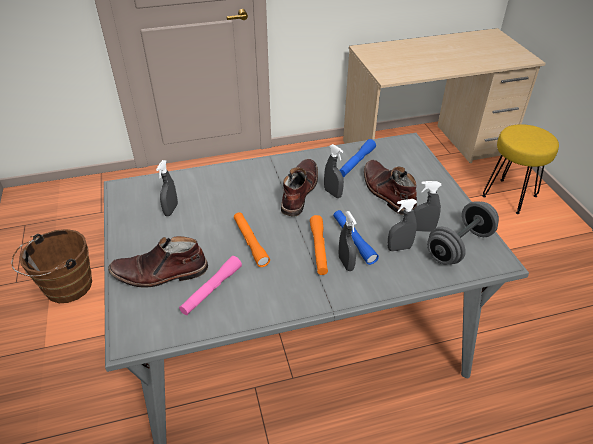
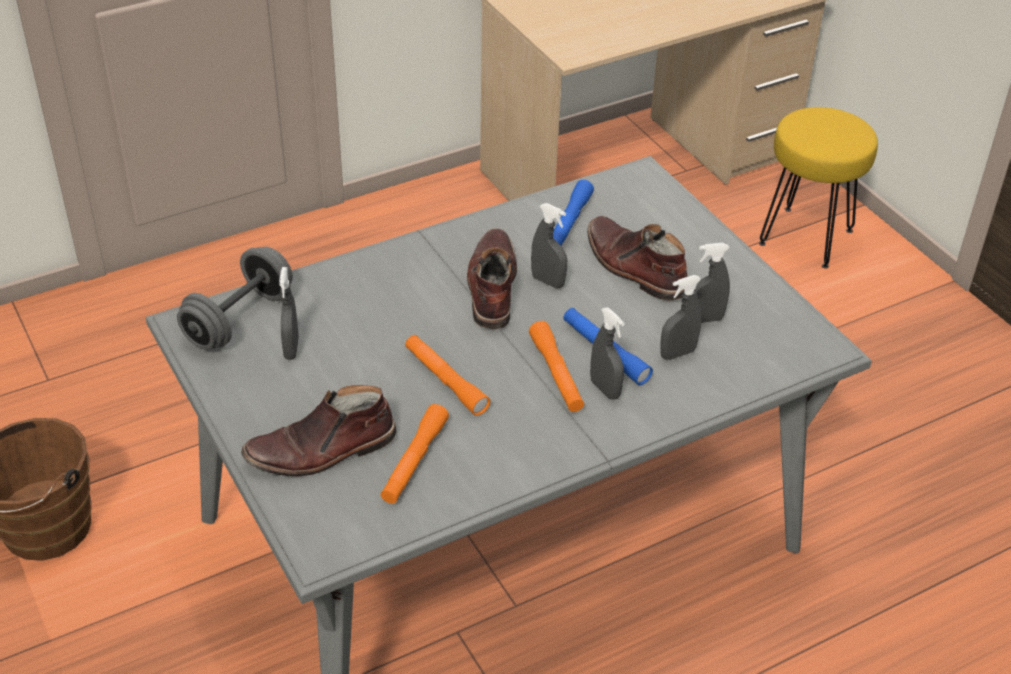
camera: 15 degrees left, 0 degrees up
pink flashlight [179,256,242,315] -> orange flashlight [381,404,449,504]
grey dumbbell [427,201,499,265] -> grey dumbbell moved to [177,247,293,349]

